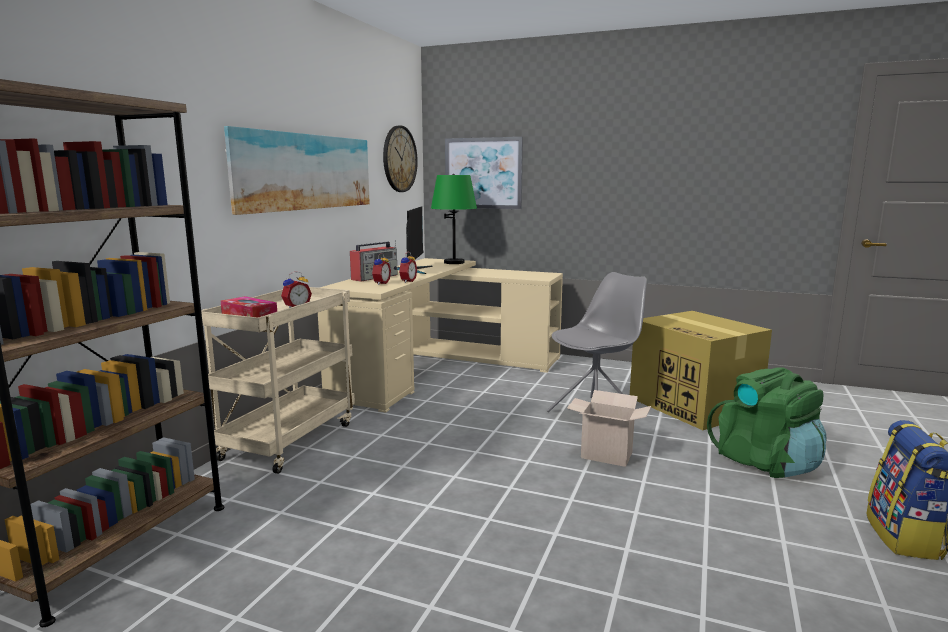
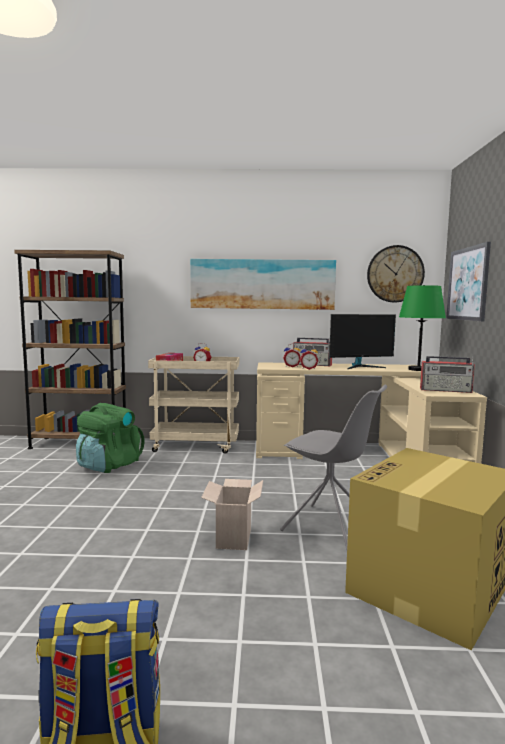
camera: 70 degrees right, 5 degrees down
green backpack [707,367,827,478] -> green backpack moved to [76,403,145,473]
none -> radio [420,356,475,393]

